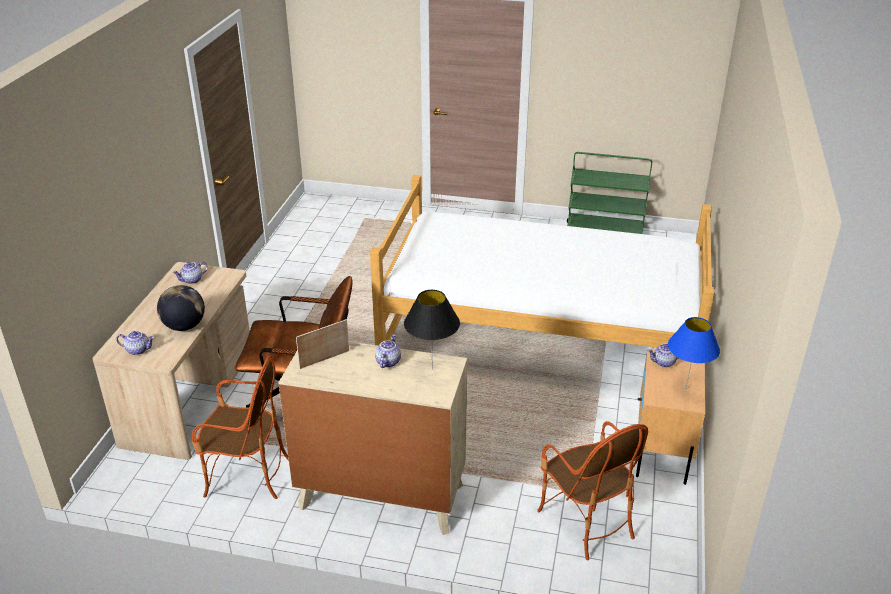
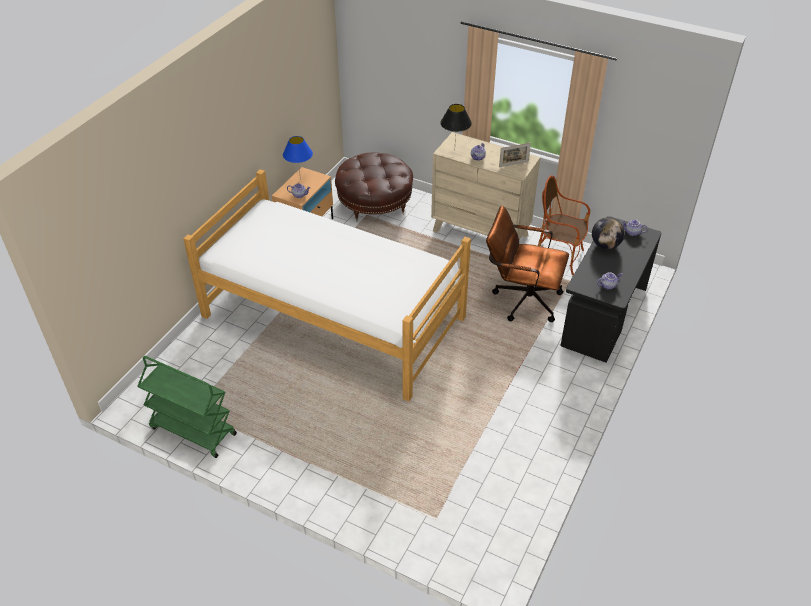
camera: 165 degrees left, 10 degrees up
beige desk [92,262,250,460] -> black desk [560,216,661,363]
armchair [537,421,648,560] -> brown ottoman [335,153,413,221]

